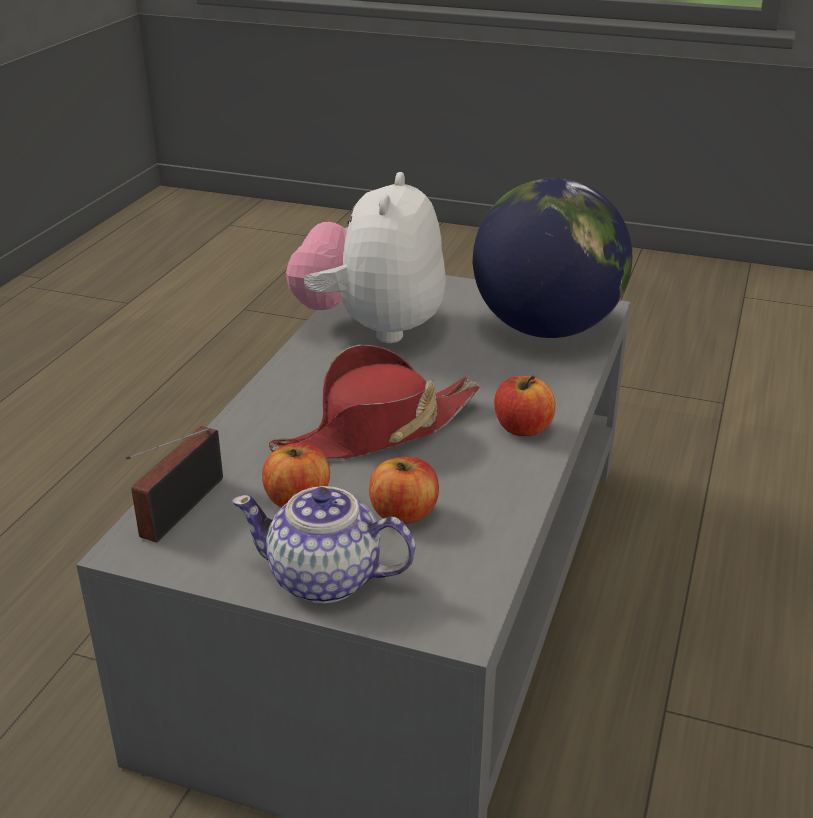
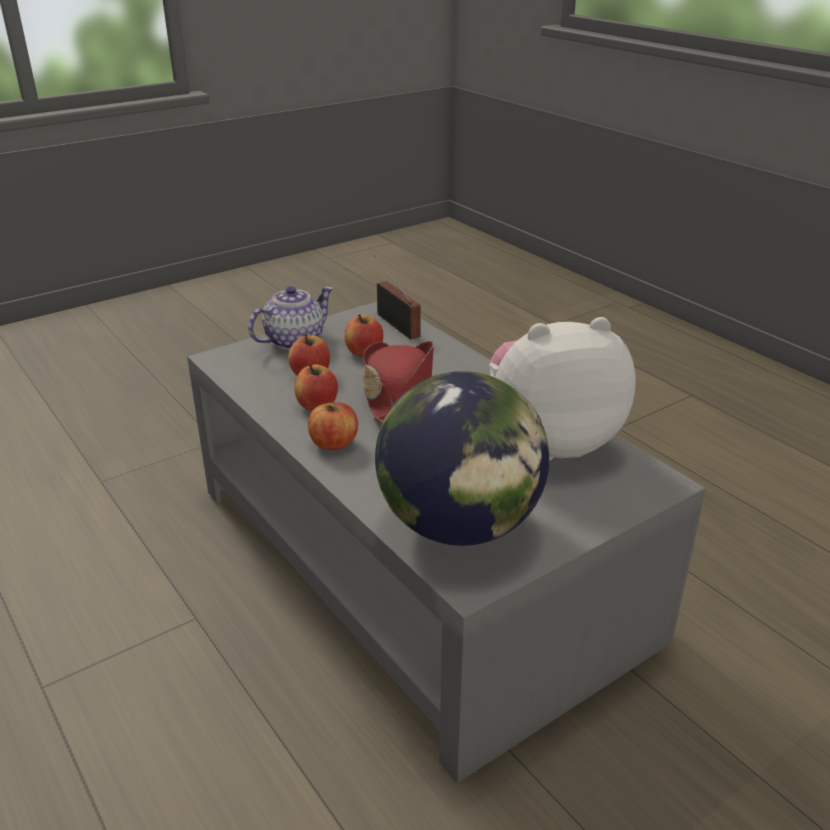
camera: 125 degrees right, 0 degrees up
plush toy [286,172,446,343] -> plush toy turned 60 degrees counterclockwise [490,317,636,461]
none -> apple [294,364,338,411]

